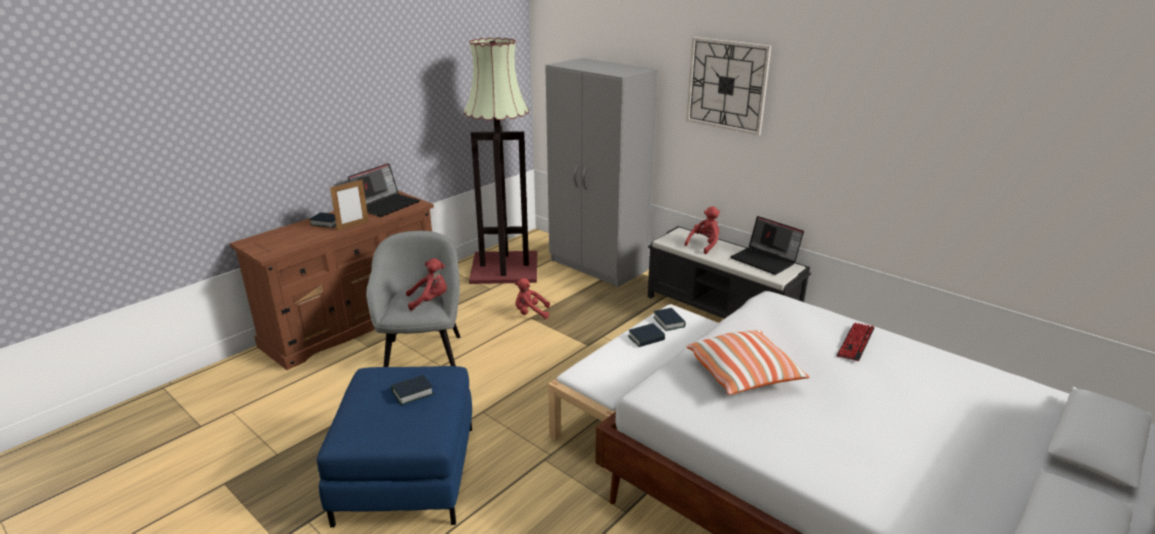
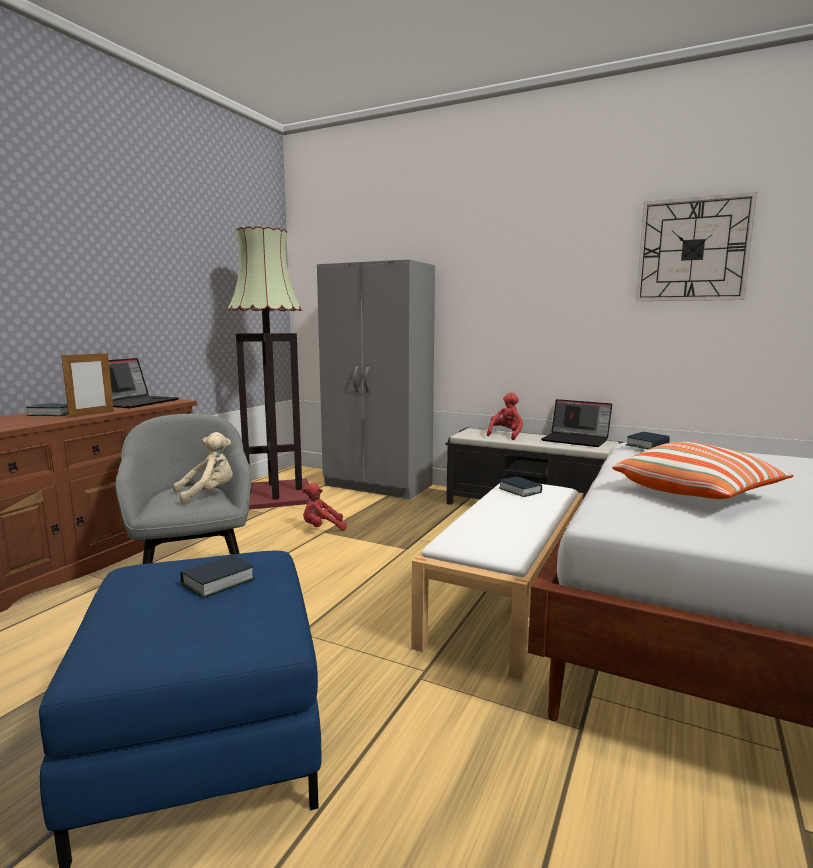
camera: 15 degrees left, 15 degrees down
red plush toy [406,258,447,311] -> beige plush toy [173,432,233,504]
book [628,323,665,347] -> book moved to [625,432,670,450]
wall clock [686,37,771,135] -> wall clock moved to [636,192,757,301]
keyboard [837,323,874,361] -> none

